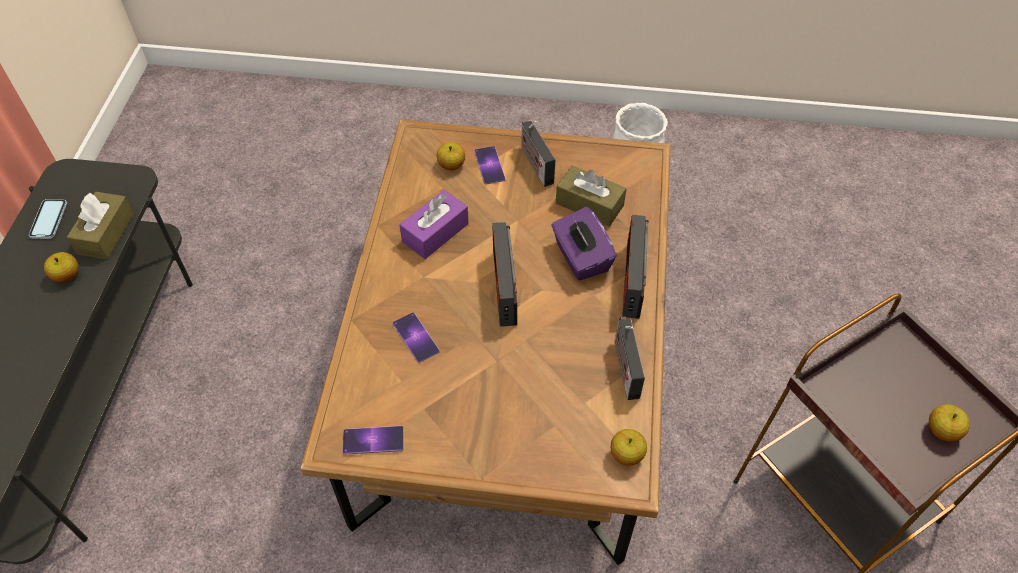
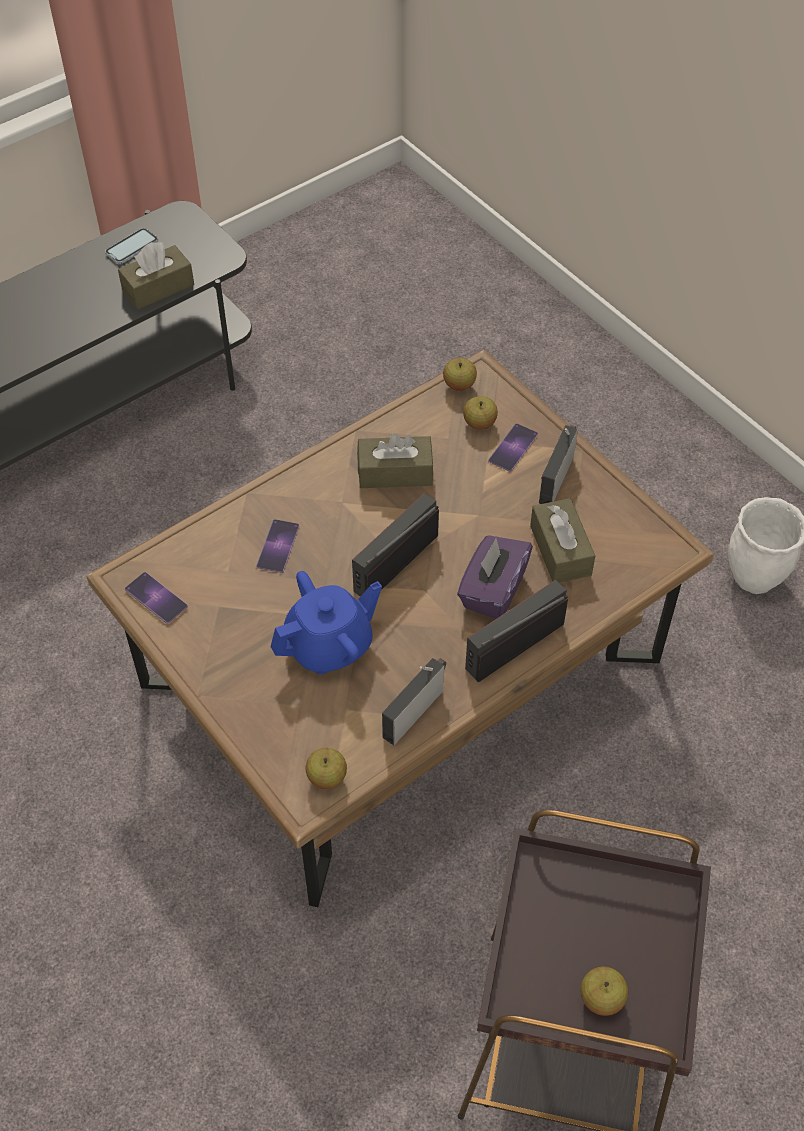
camera: 45 degrees right, 0 degrees up
apple [44,252,78,282] -> apple moved to [443,358,477,391]
purple tissue box [399,190,469,259] -> brown tissue box [357,433,433,488]
none -> blue teapot [270,571,382,674]

